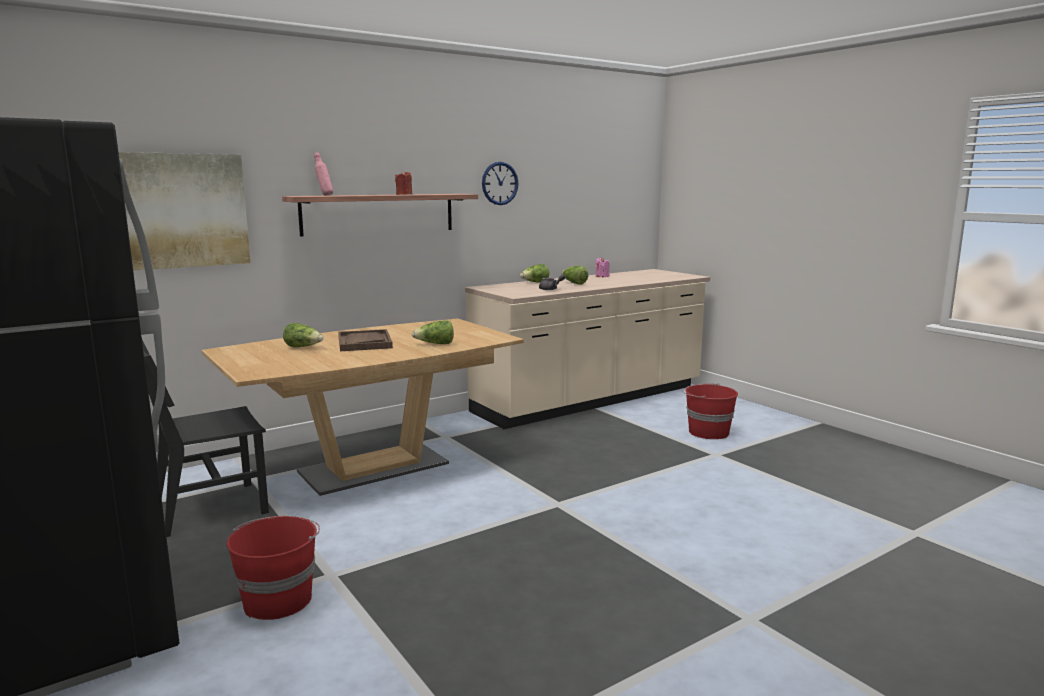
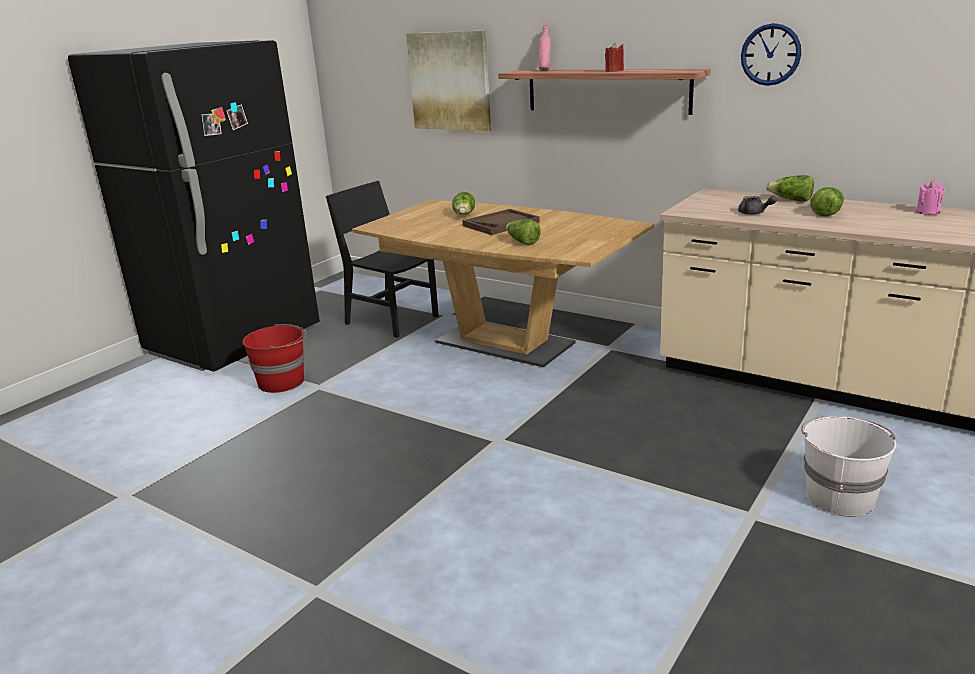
camera: 70 degrees right, 10 degrees up
red bucket [683,383,738,439] -> white bucket [801,416,896,517]

